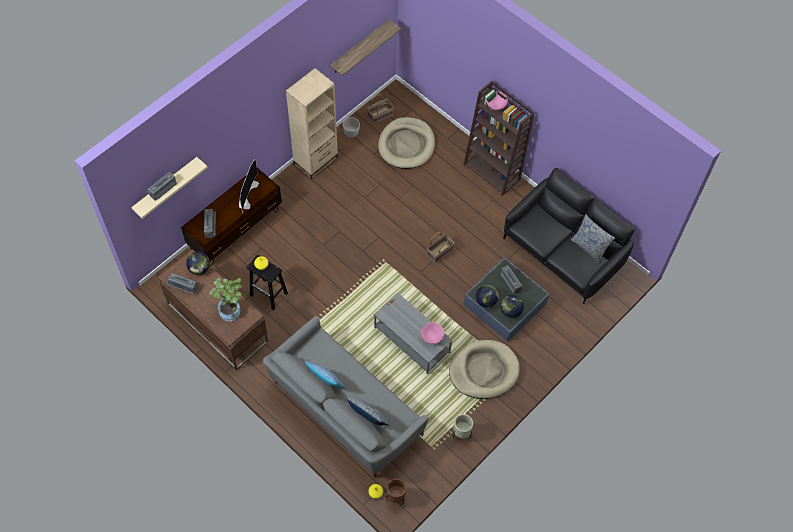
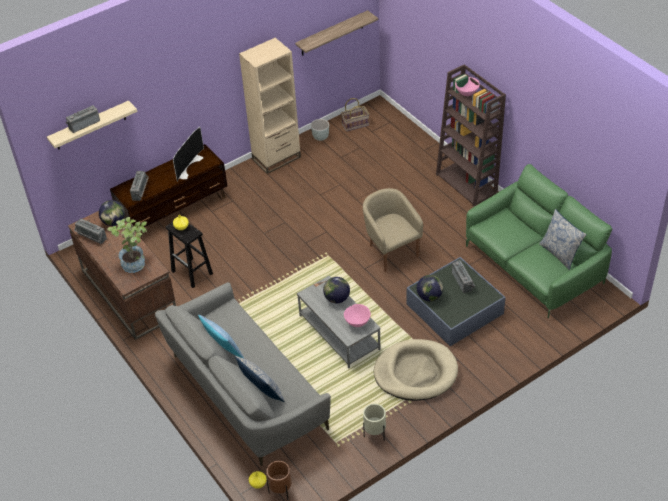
camera: 15 degrees right, 15 degrees down
beige dog bed [378,117,435,169] -> none
basket [427,232,454,263] -> beige armchair [363,188,423,272]
globe [501,295,524,318] -> globe moved to [323,277,350,303]
black sofa [503,168,635,304] -> green sofa [466,164,612,318]

